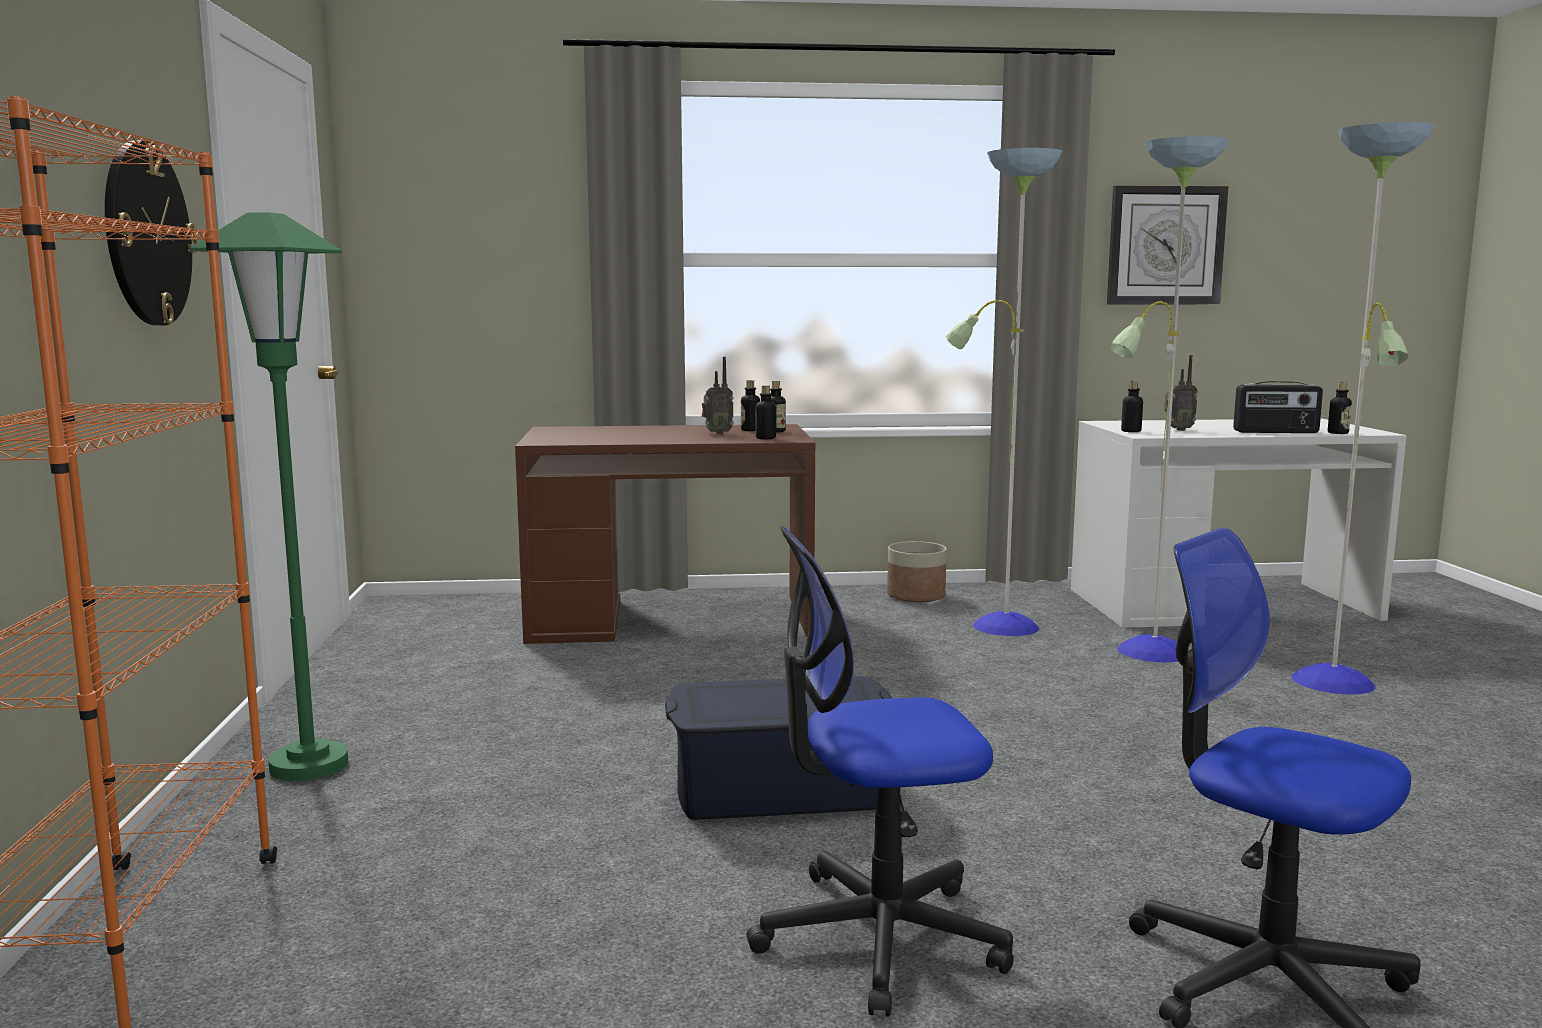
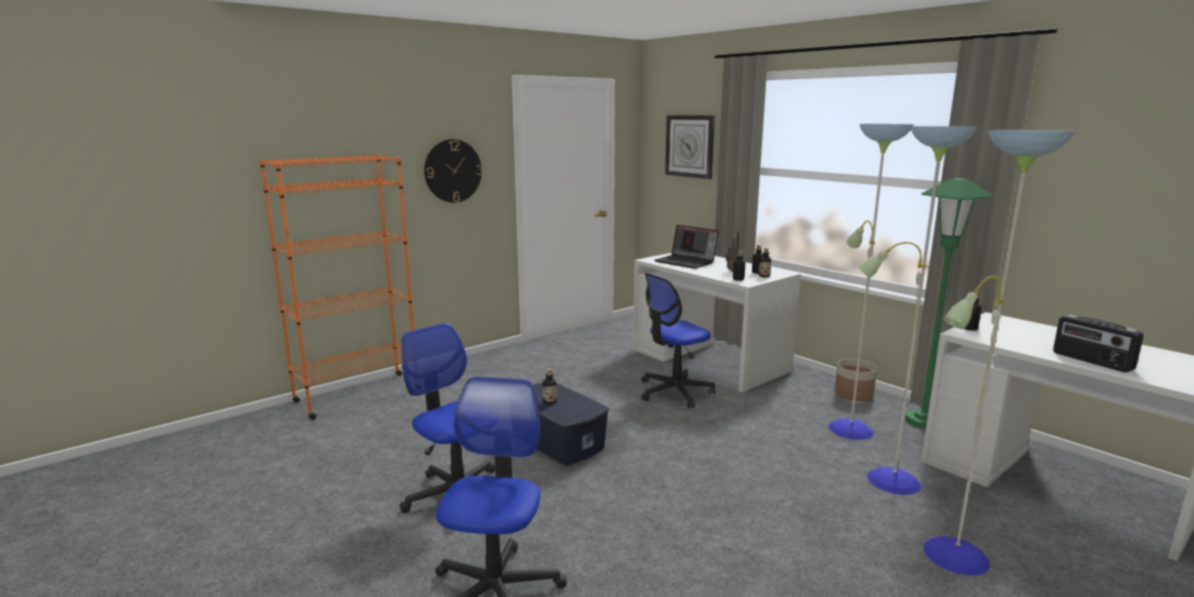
camera: 55 degrees right, 5 degrees up
green floor lamp [190,212,348,781] -> green floor lamp moved to [905,178,994,429]
brown desk [515,424,815,644] -> white desk [633,253,801,392]
wall clock [1107,185,1228,304] -> wall clock moved to [665,115,715,179]
radio [1164,355,1198,431] -> none
bottle [1328,382,1352,434] -> bottle moved to [543,369,557,404]
none -> office chair [641,273,716,408]
none -> laptop [654,225,719,269]

